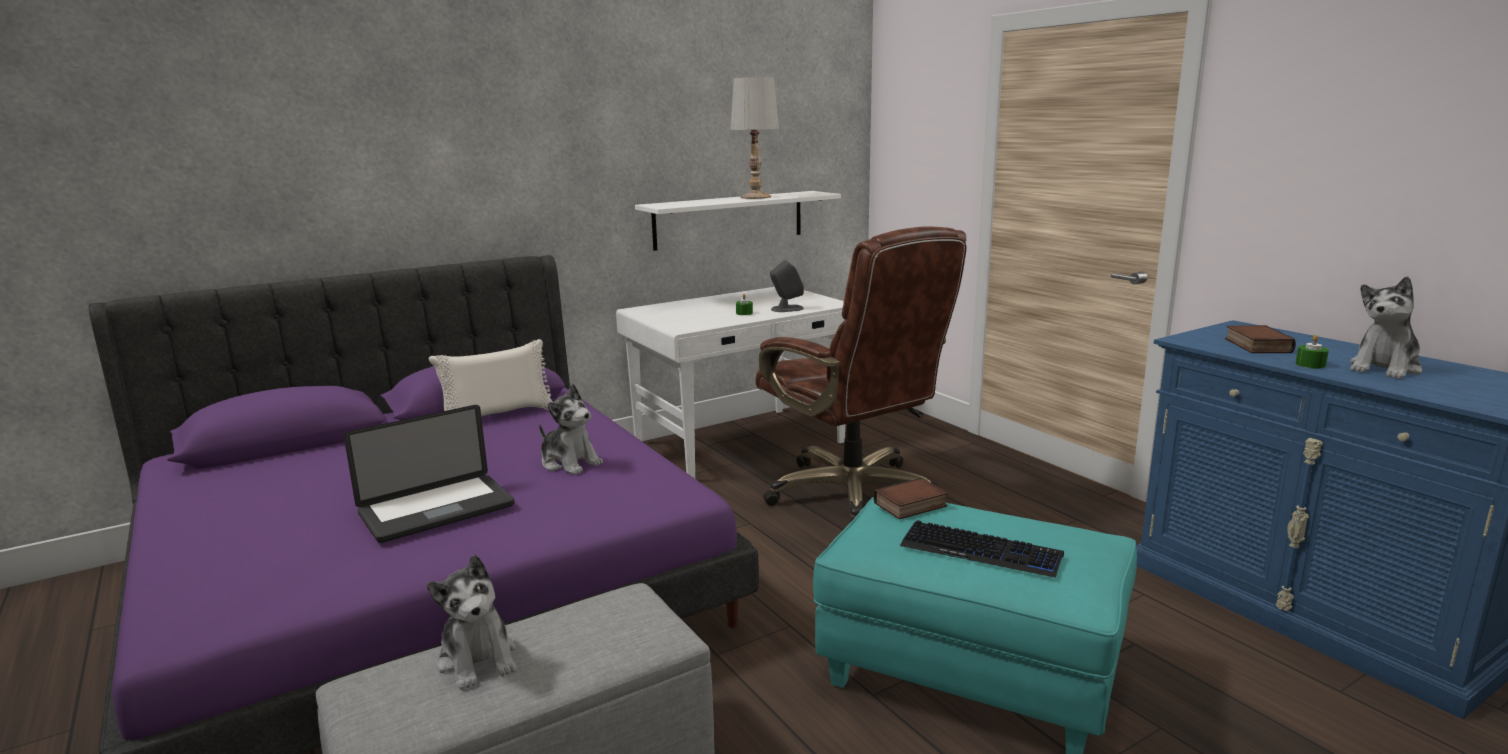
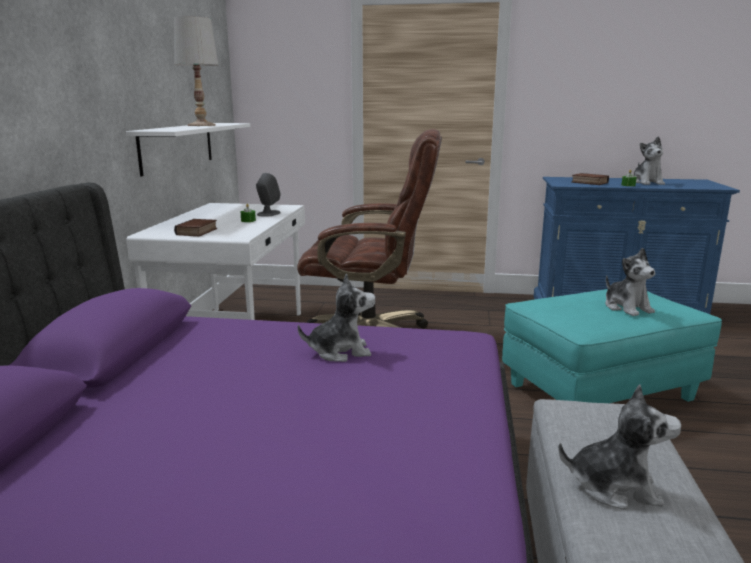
camera: 50 degrees left, 0 degrees up
laptop [344,405,515,543] -> none
white pillow [429,339,553,416] -> none
book [874,478,948,519] -> book moved to [174,219,217,236]
keyboard [900,520,1064,578] -> plush toy [605,248,656,316]

